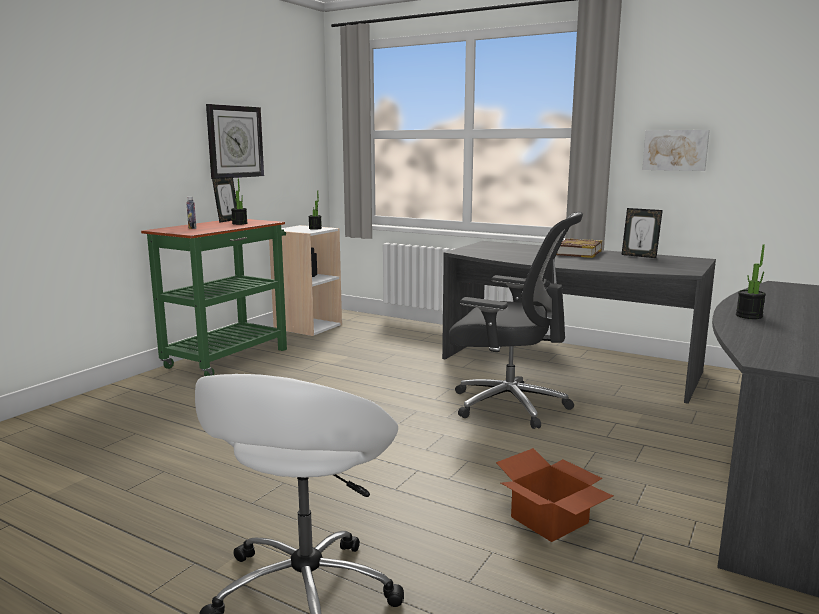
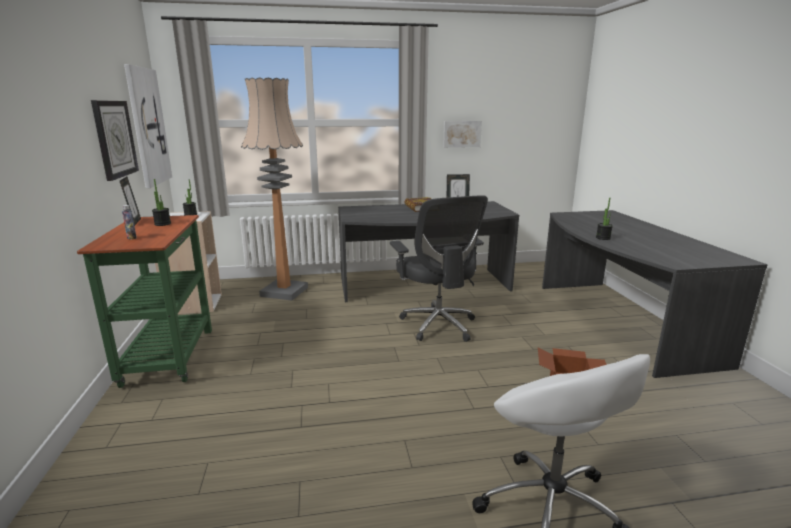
camera: 40 degrees left, 5 degrees up
office chair [449,212,583,429] -> office chair turned 90 degrees clockwise [390,195,488,342]
none -> picture [124,64,172,188]
none -> floor lamp [241,77,308,300]

